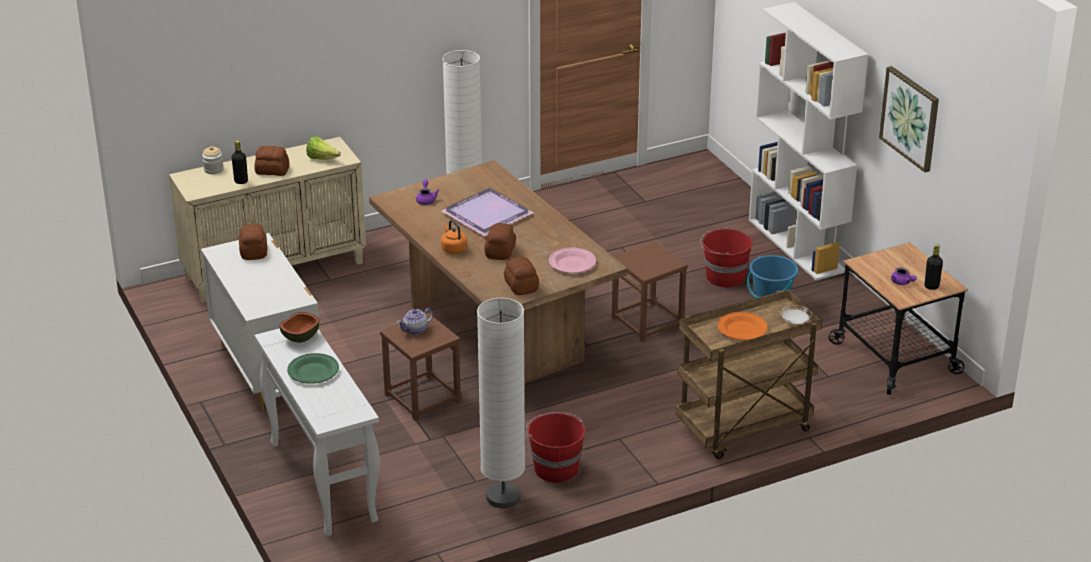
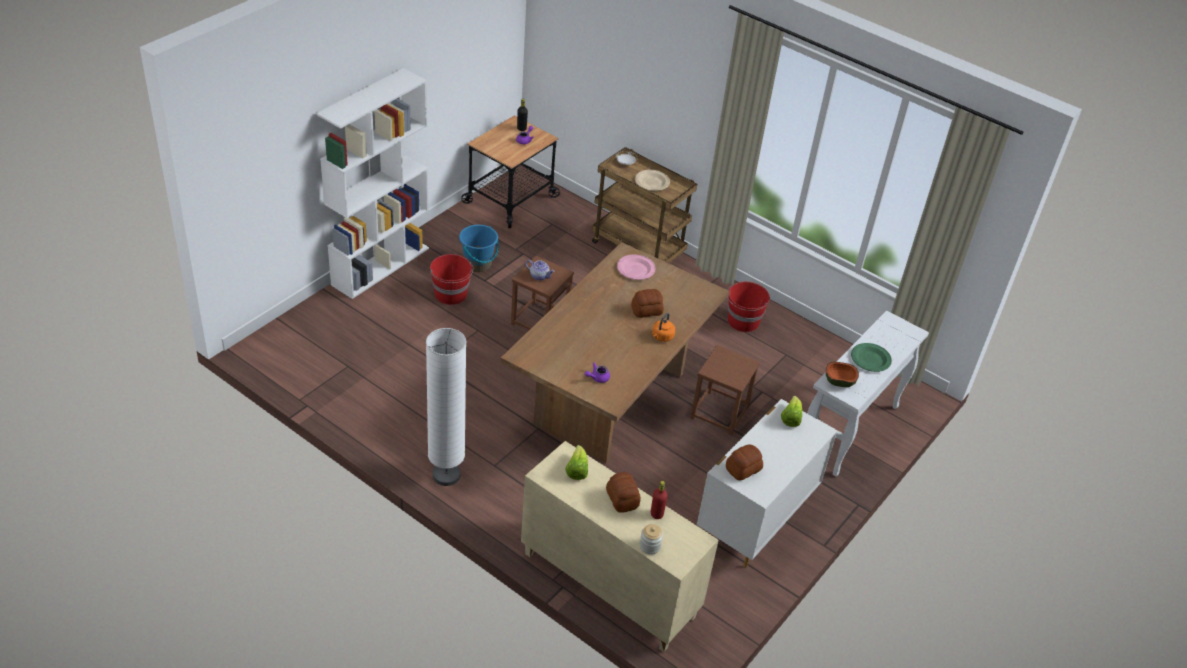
camera: 120 degrees left, 10 degrees up
black bottle [232,140,248,184] -> red bottle [651,481,668,519]
teapot [397,308,433,335] -> teapot moved to [526,260,555,281]
purple tray [441,188,533,236] -> none
white floor lamp [477,298,525,508] -> none
bread [504,257,539,295] -> none
orange plate [718,312,767,340] -> beige plate [635,170,670,191]
picture [879,66,939,172] -> none
none -> lettuce [781,396,802,427]

